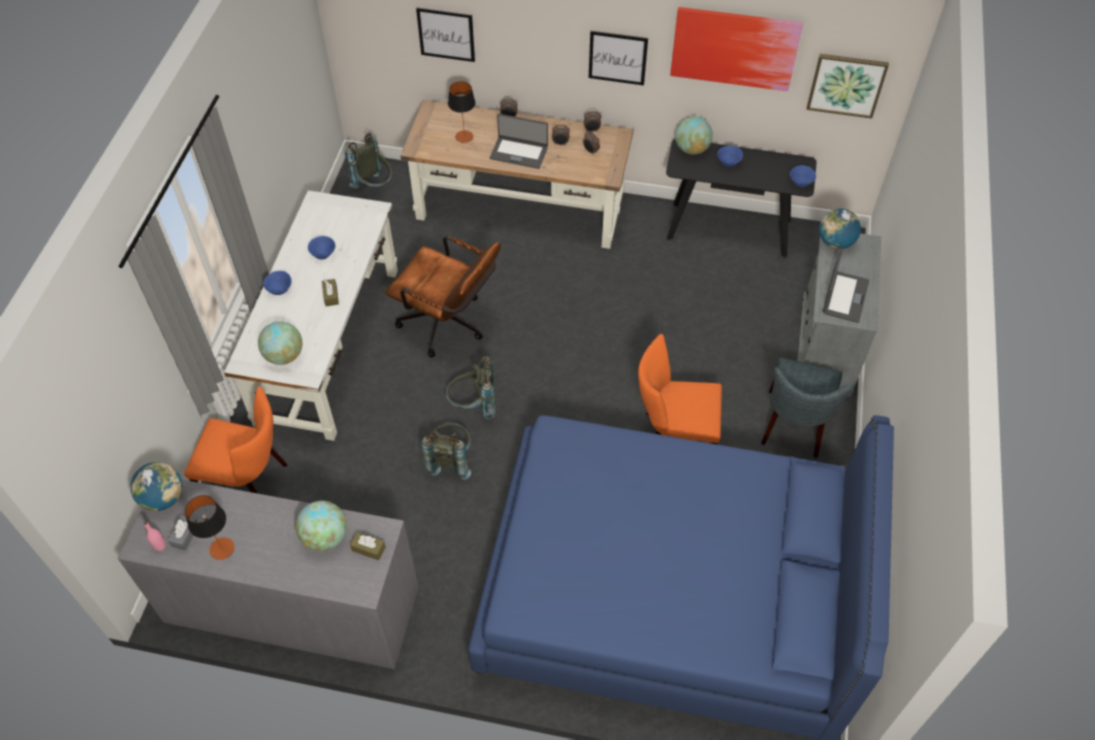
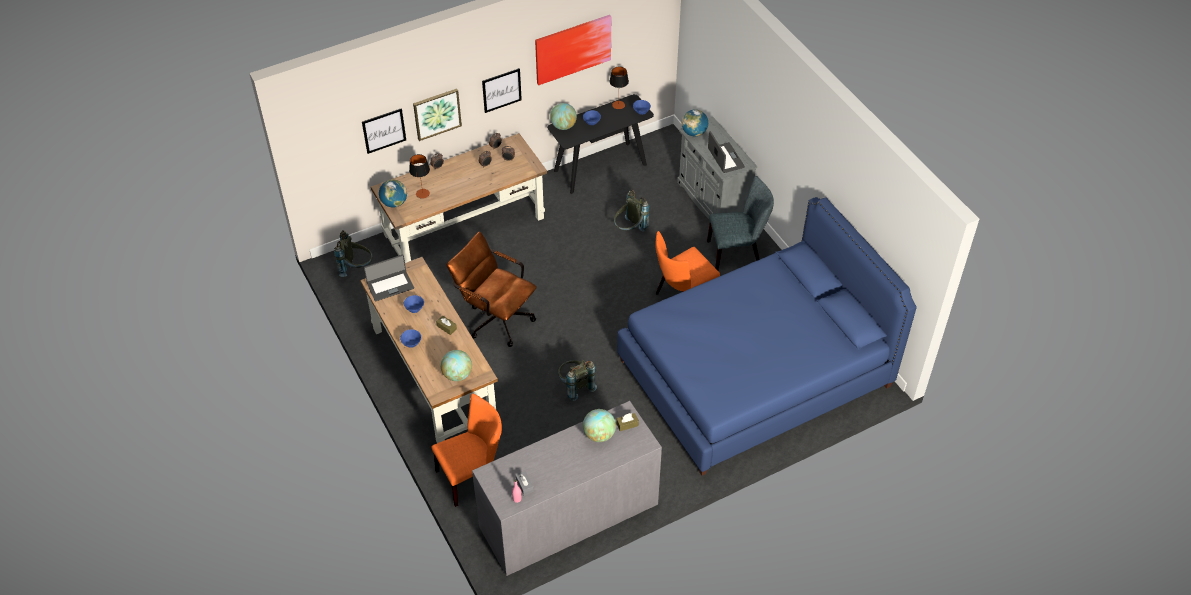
camera: 40 degrees left, 5 degrees down
globe [130,462,182,511] -> globe moved to [379,179,407,208]
table lamp [185,495,234,560] -> table lamp moved to [609,67,629,109]
white desk [224,190,398,441] -> brown desk [360,257,498,443]
brown office chair [385,235,501,357] -> brown office chair turned 135 degrees counterclockwise [447,232,537,347]
grey backpack [446,356,495,419] -> grey backpack moved to [614,190,649,231]
laptop [490,114,548,169] -> laptop moved to [364,254,414,301]
grey chair [761,358,853,458] -> grey chair turned 75 degrees counterclockwise [707,176,774,270]
picture [807,54,889,119] -> picture moved to [413,88,462,141]

